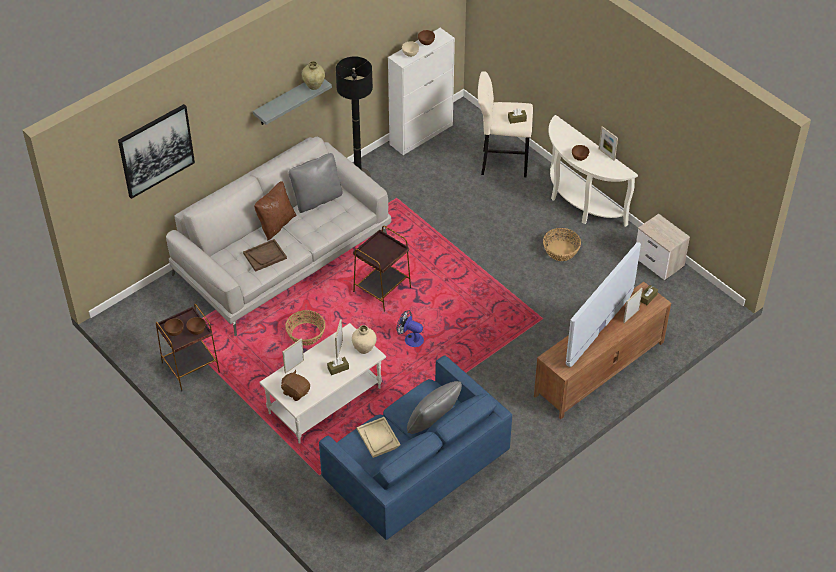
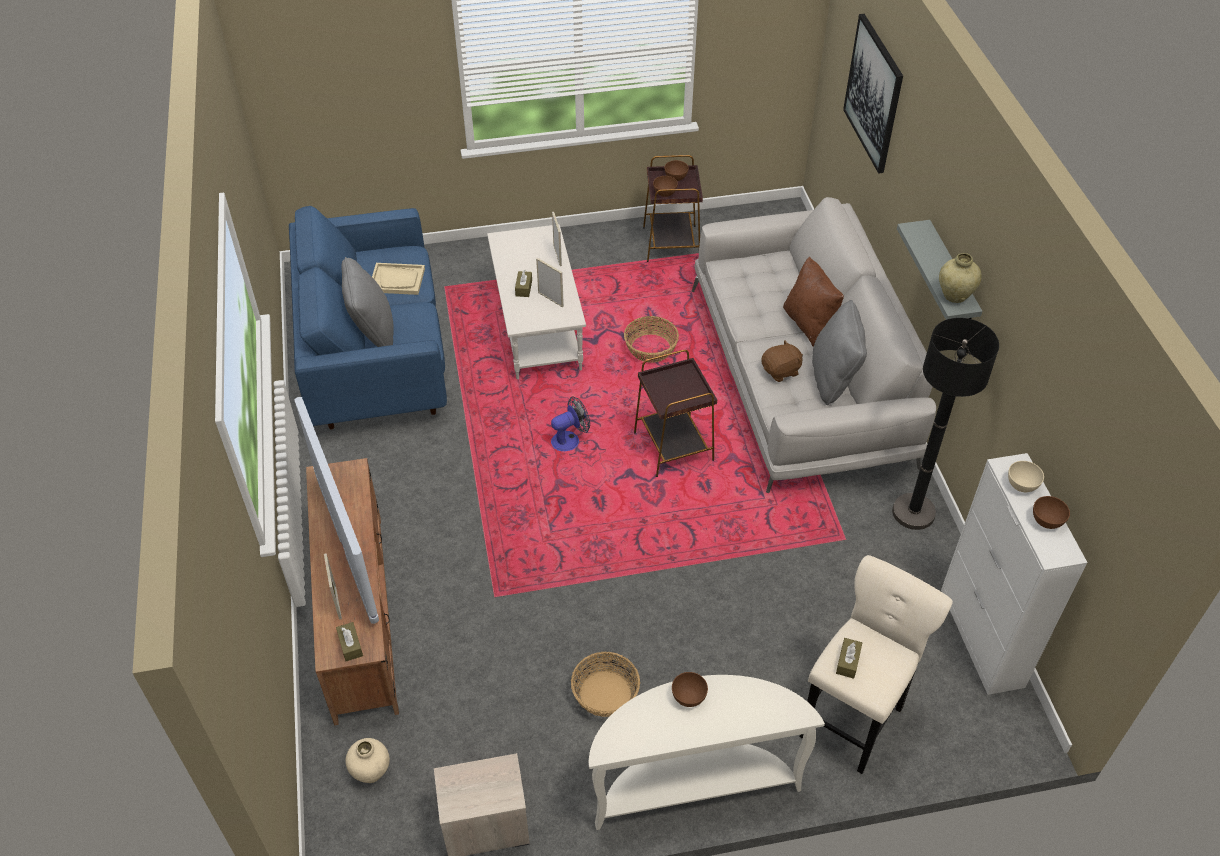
camera: 120 degrees right, 0 degrees up
brown tray [243,239,287,272] -> none
brown plush toy [281,370,310,401] -> brown plush toy moved to [762,340,803,382]
beige vase [352,325,376,354] -> beige vase moved to [345,738,390,783]
picture frame [599,126,618,161] -> none

